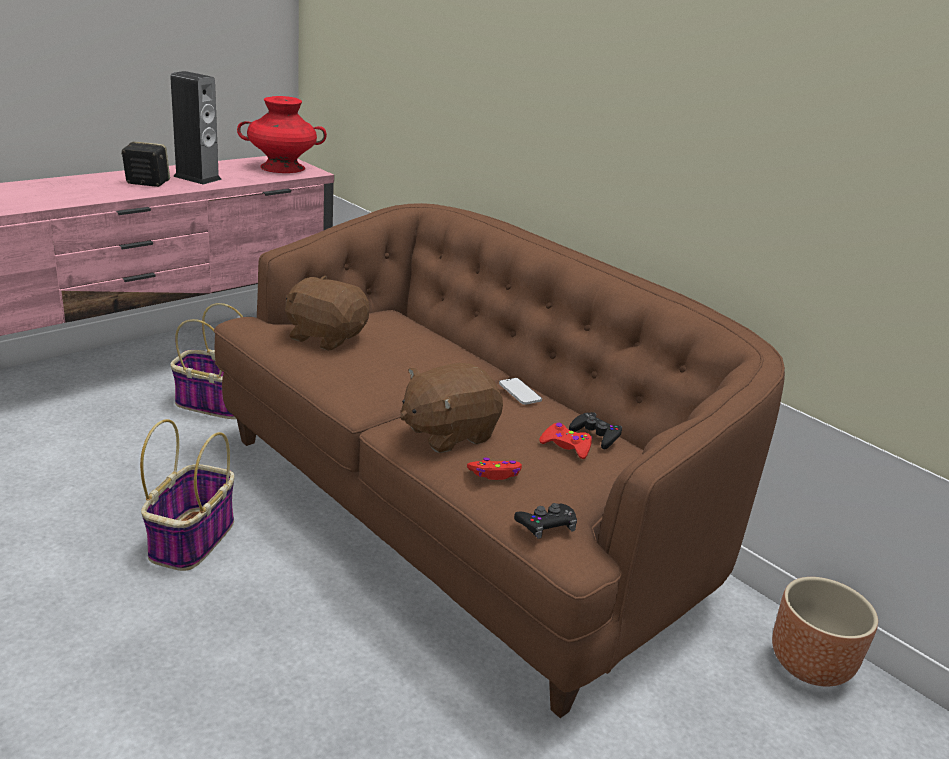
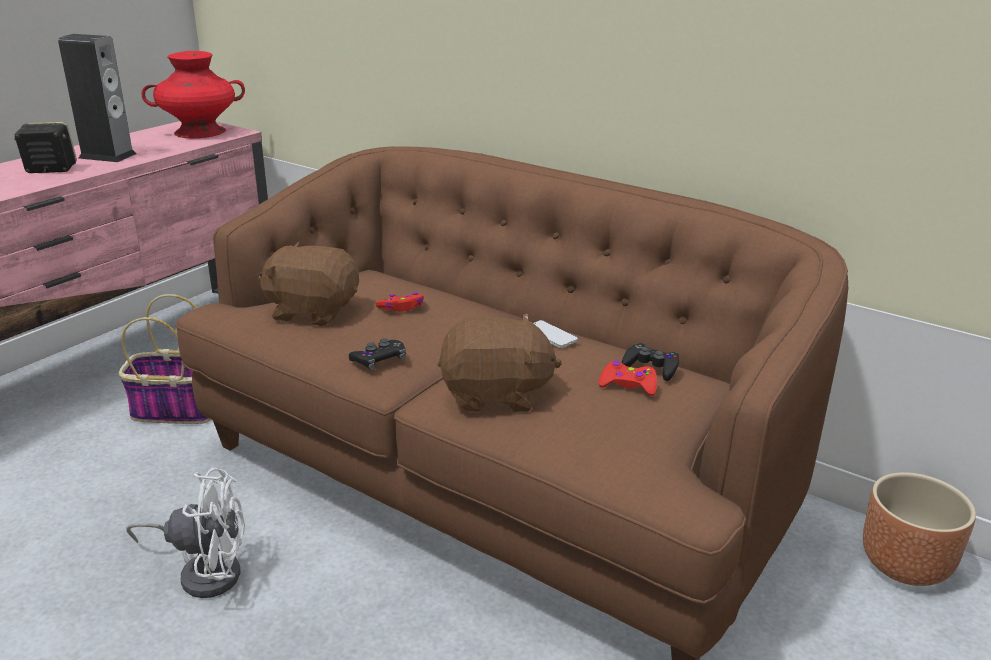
camera: 10 degrees left, 0 degrees up
basket [140,419,234,571] -> white fan [126,468,245,598]
brown plush toy [400,363,503,453] -> brown plush toy turned 135 degrees counterclockwise [438,313,562,412]
red game controller [467,458,522,480] -> red game controller moved to [376,292,424,312]
black game controller [514,503,577,539] -> black game controller moved to [349,338,406,371]

